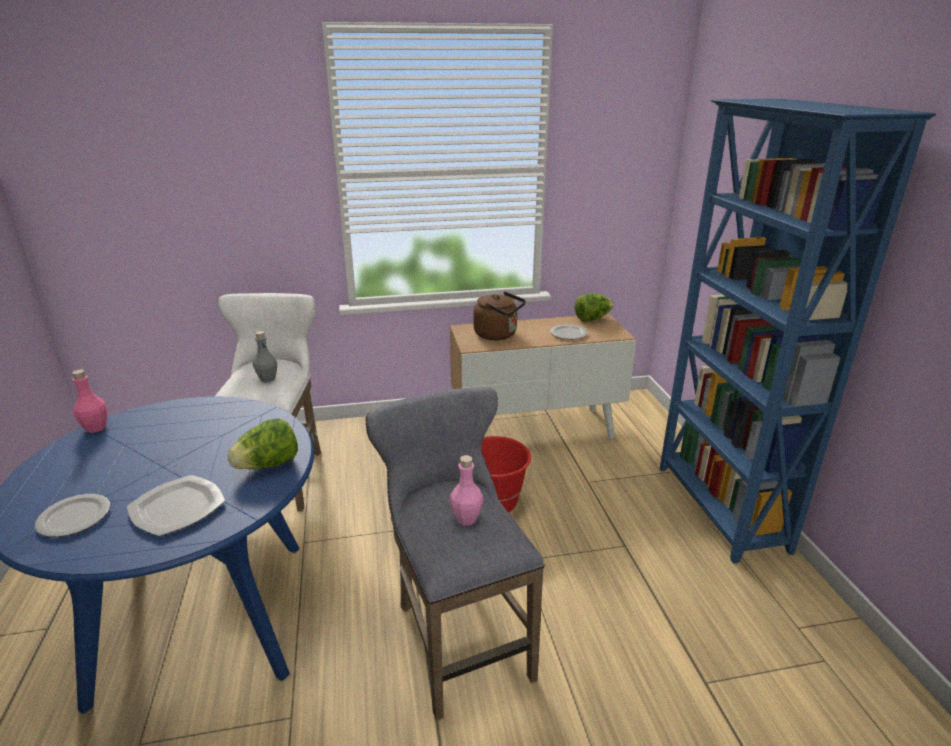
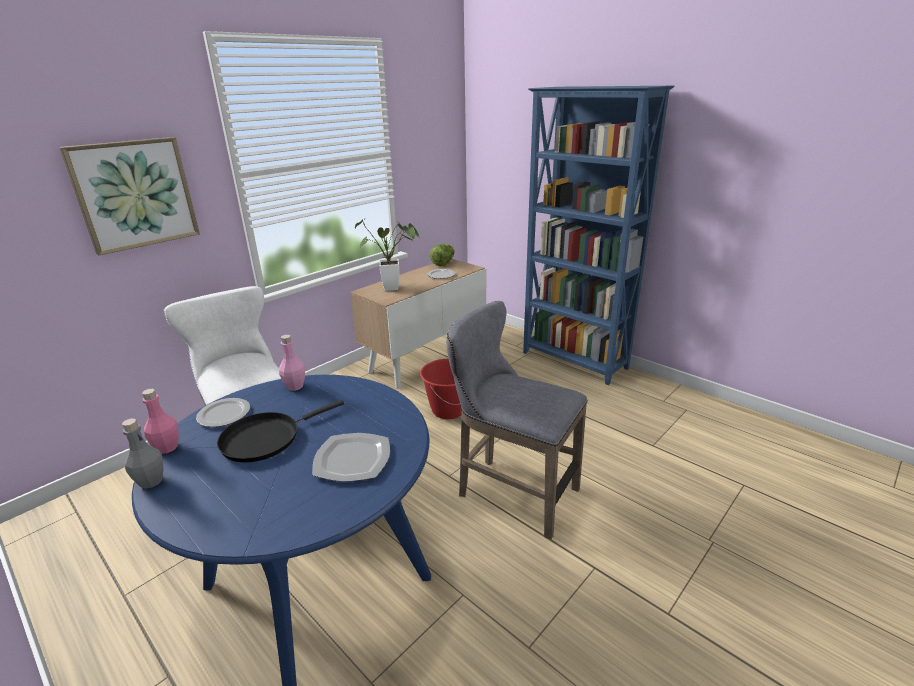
camera: 35 degrees left, 0 degrees up
plate [35,494,110,537] -> plate moved to [196,398,250,427]
lettuce [227,418,298,469] -> none
grey bottle [253,331,277,383] -> grey bottle moved to [122,418,163,489]
pink bottle [450,455,483,525] -> pink bottle moved to [279,335,305,391]
brown kettle [473,291,526,340] -> potted plant [355,218,419,291]
none -> picture [59,137,200,255]
none -> black frying pan [217,400,344,463]

